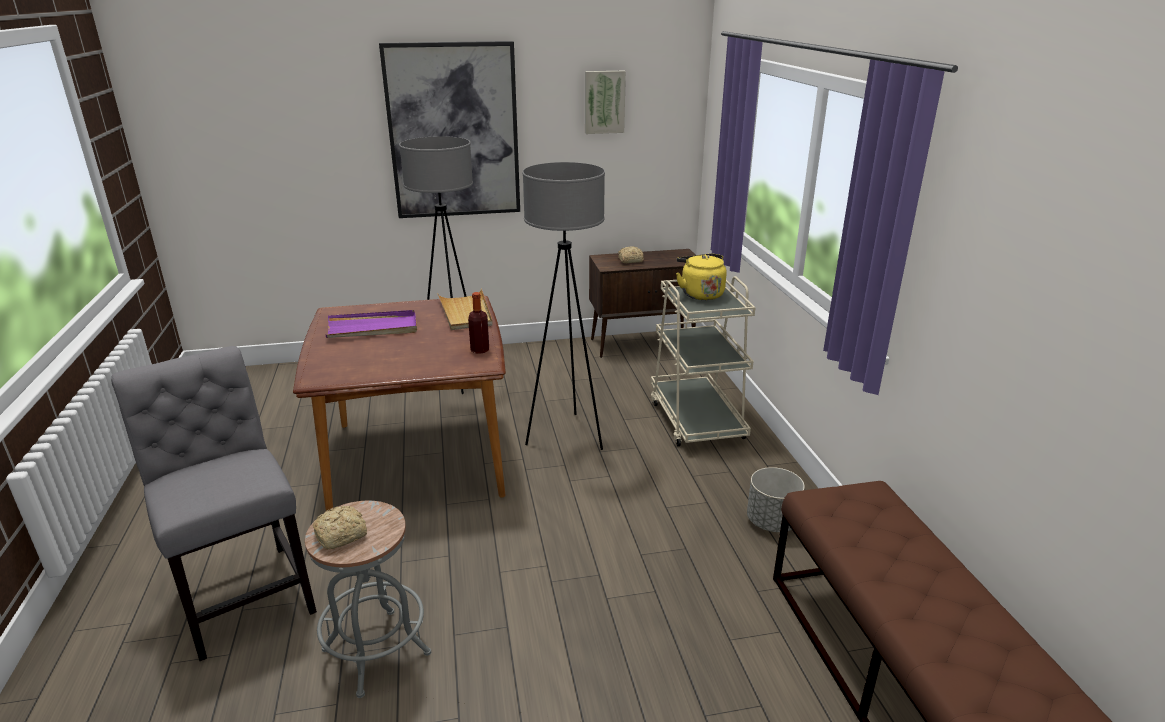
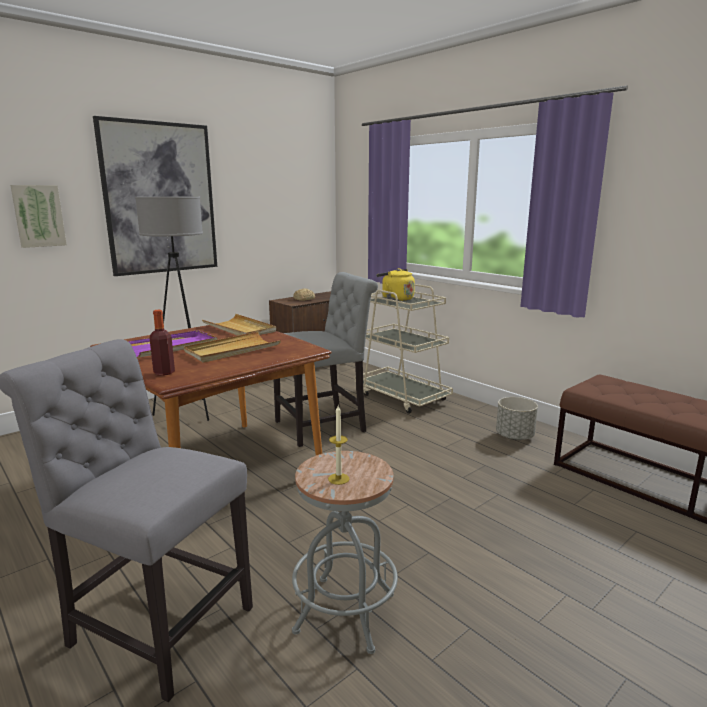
camera: 30 degrees left, 10 degrees down
bread [313,506,367,549] -> candle [328,405,349,485]
bottle [468,292,489,353] -> bottle moved to [149,310,175,376]
grey floor lamp [522,162,605,450] -> grey chair [274,272,378,447]
picture [585,71,626,134] -> picture moved to [10,185,67,248]
none -> beige tray [184,331,281,363]

